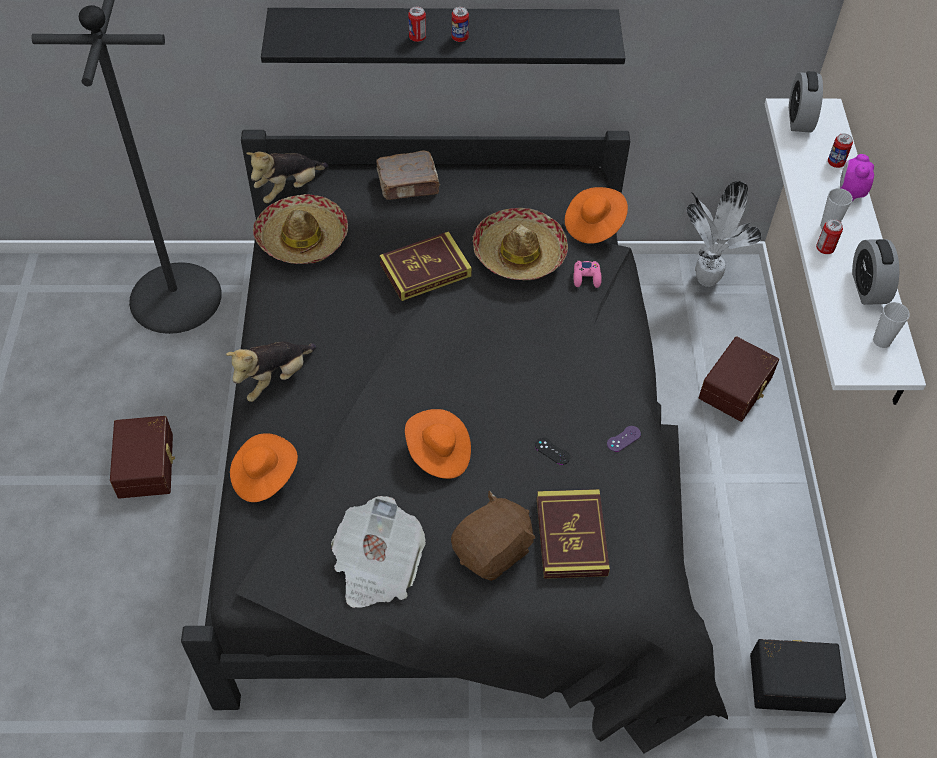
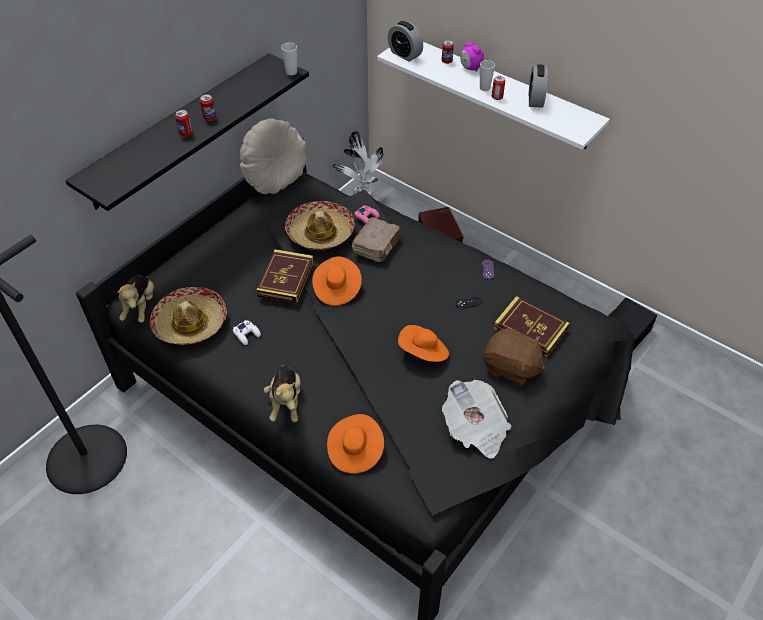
camera: 50 degrees left, 5 degrees down
brown storage box [110,416,175,499] -> none
brown book [376,150,440,200] -> brown book moved to [352,217,401,262]
brown plush toy [451,491,535,581] -> brown plush toy turned 120 degrees clockwise [484,328,545,386]
orange hat [565,187,628,244] -> orange hat moved to [312,256,362,305]
alarm clock [852,239,899,305] -> alarm clock turned 60 degrees clockwise [529,65,548,108]
cup [873,302,910,348] -> cup moved to [281,43,297,75]
none -> white game controller [233,320,261,345]
none -> beige pillow [240,118,306,194]

